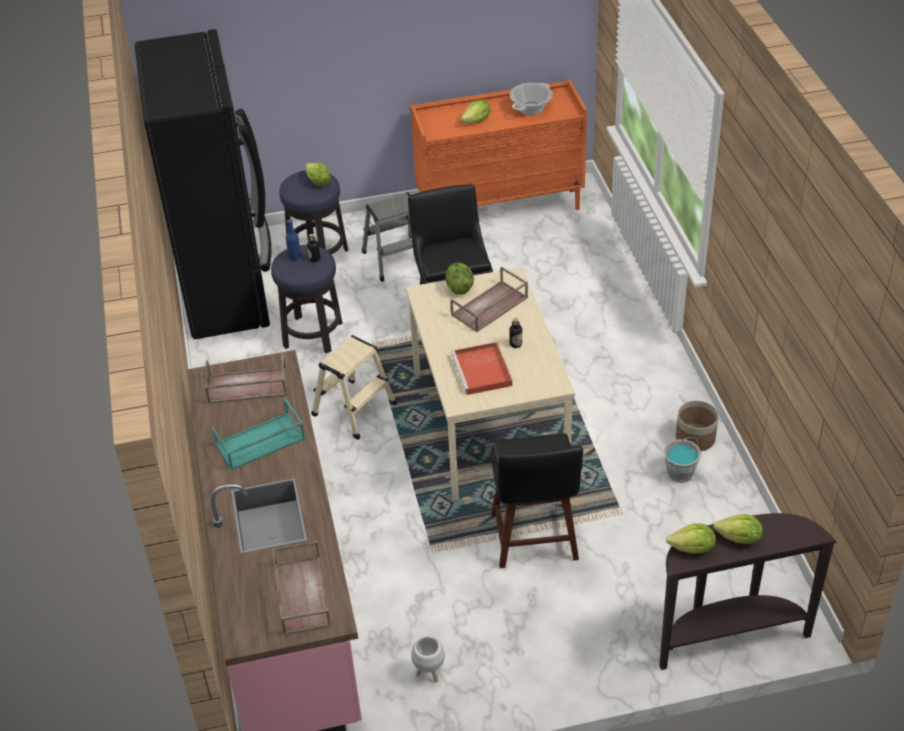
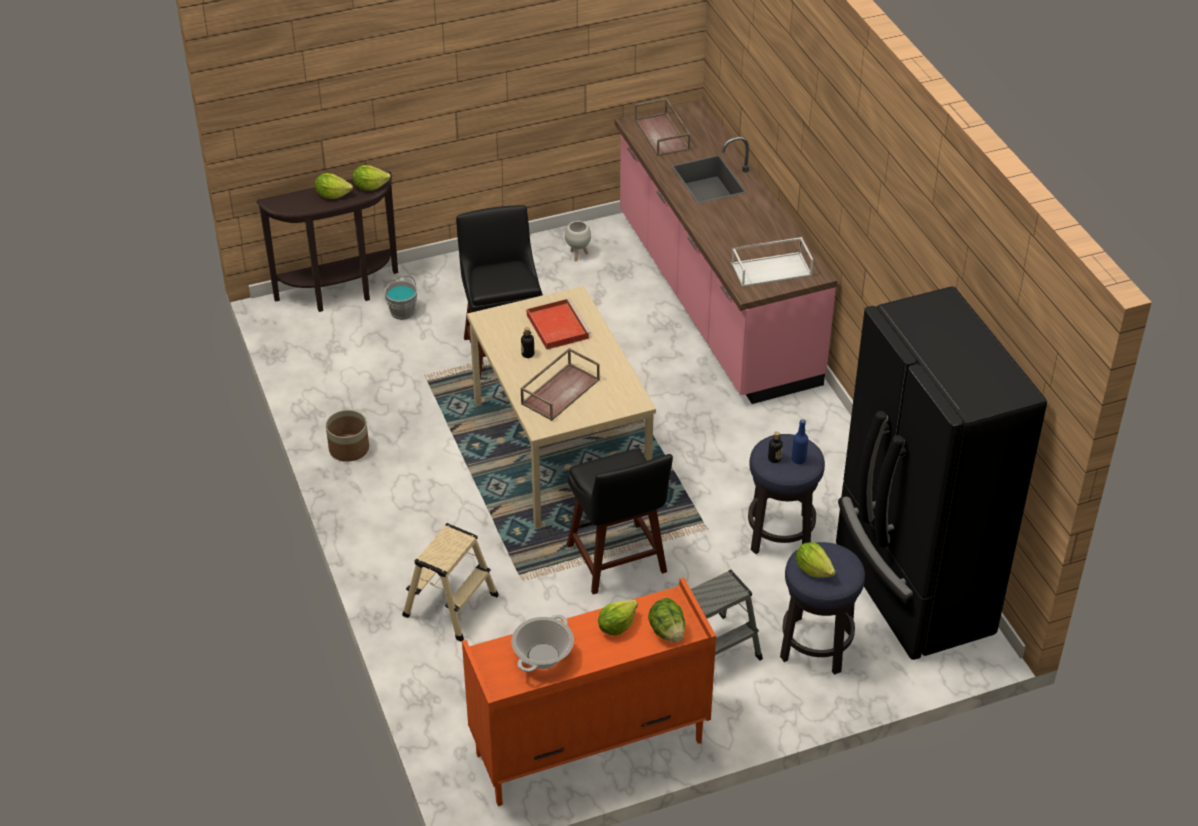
camera: 170 degrees right, 0 degrees up
brown tray [205,353,287,404] -> white tray [731,237,813,287]
turquoise tray [212,398,306,470] -> none
beige step ladder [311,335,397,440] -> beige step ladder moved to [402,523,499,642]
lettuce [445,263,474,295] -> lettuce moved to [648,598,685,642]
grey bucket [664,437,701,483] -> grey bucket moved to [384,276,418,320]

